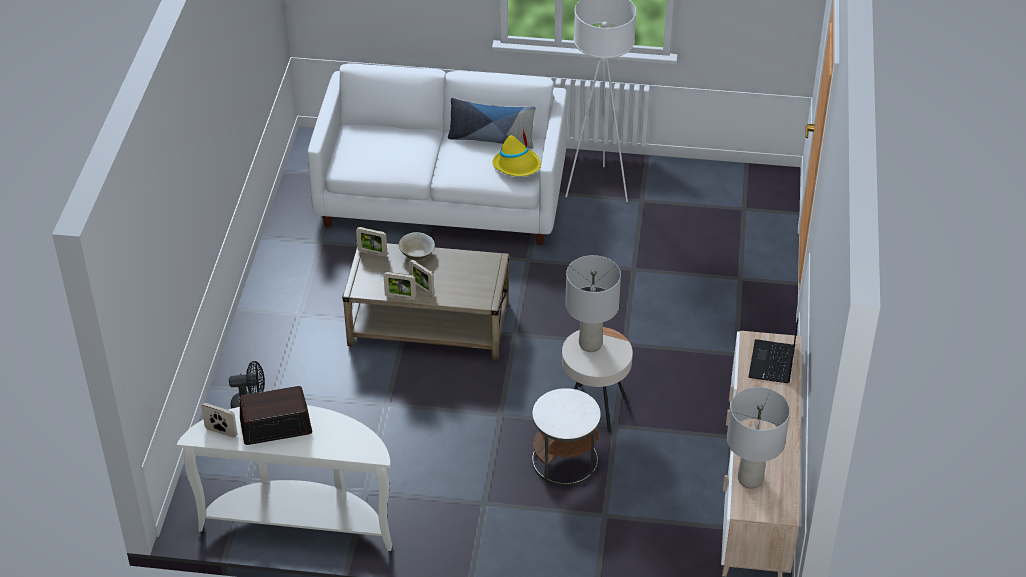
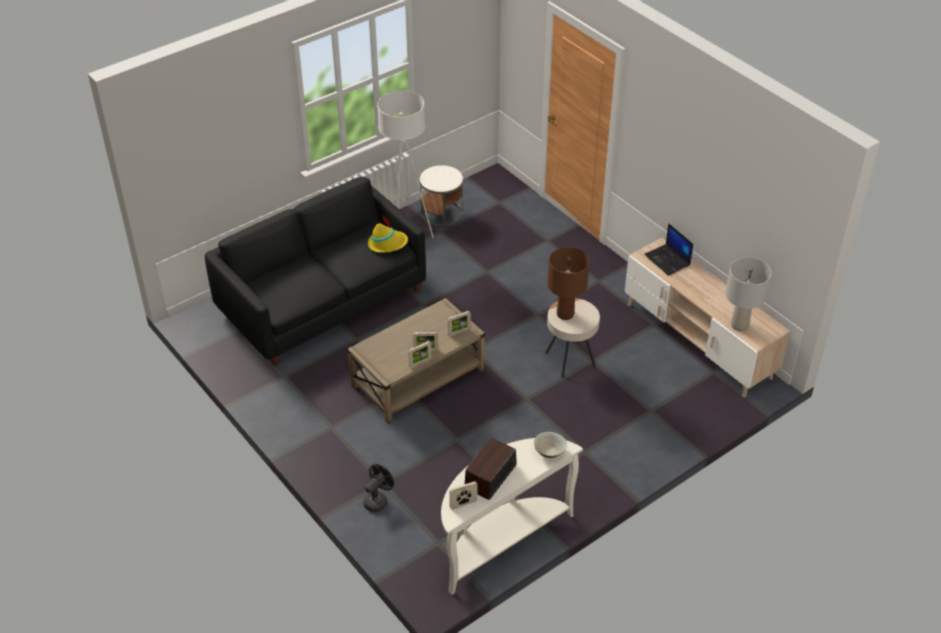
camera: 45 degrees left, 0 degrees up
white sofa [307,63,567,245] -> black sofa [205,177,426,366]
picture frame [356,227,387,257] -> picture frame moved to [448,311,471,336]
beige bowl [399,232,435,260] -> beige bowl moved to [534,432,567,458]
pillow [448,98,536,149] -> none
white side table [532,388,601,487] -> white side table moved to [420,165,463,228]
grey table lamp [565,255,621,352] -> brown table lamp [548,247,590,320]

